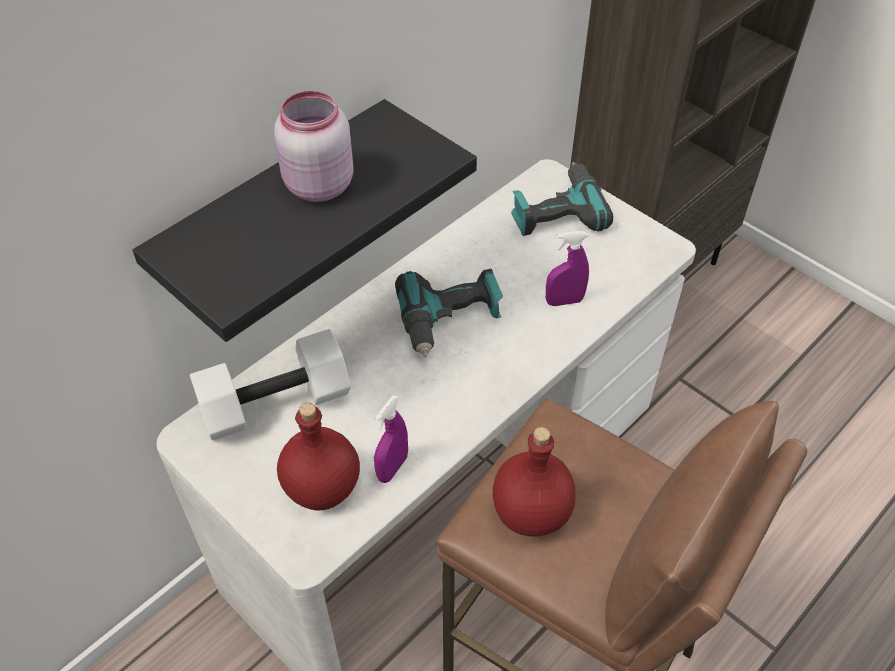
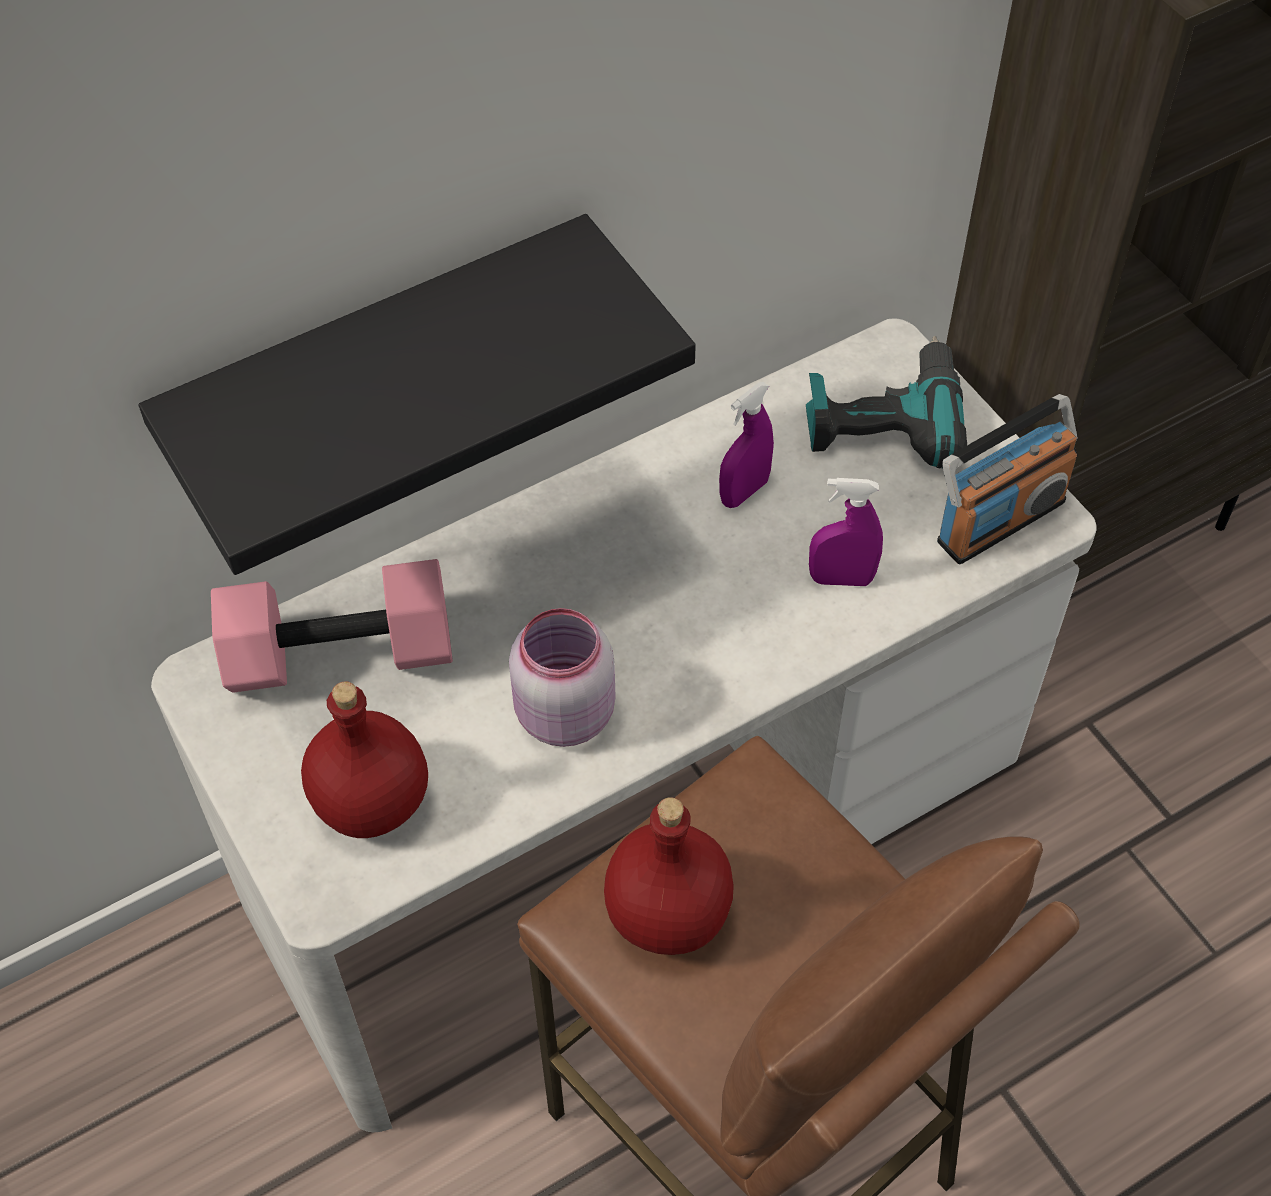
camera: 15 degrees right, 5 degrees up
white dumbbell [190,329,351,441] -> pink dumbbell [211,559,453,693]
pink jar [274,91,354,202] -> pink jar moved to [509,608,616,747]
purple spray bottle [374,395,408,483] -> purple spray bottle moved to [719,382,774,508]
power drill [395,269,503,357] -> none
none -> radio [937,394,1078,564]

